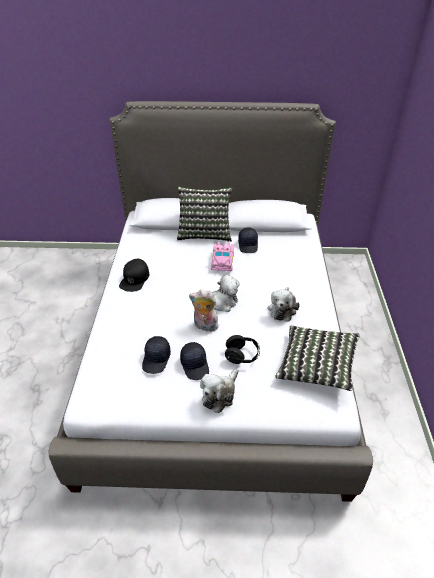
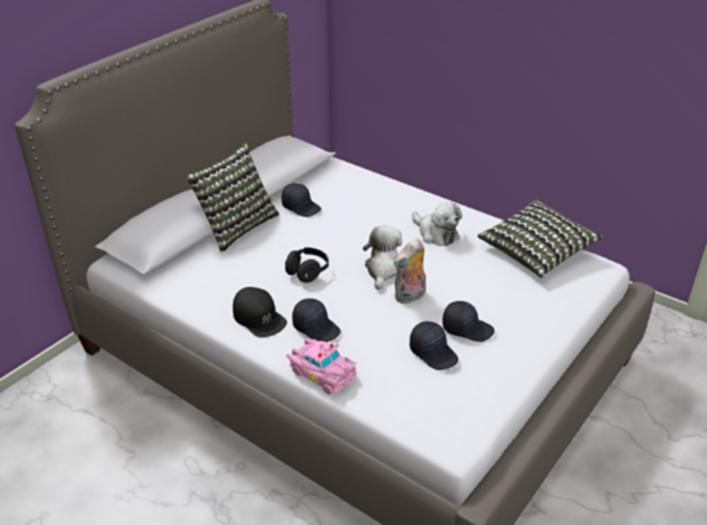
camera: 55 degrees left, 5 degrees down
plush toy [200,369,239,413] -> none
pink toy car [211,242,234,271] -> pink toy car moved to [286,338,357,395]
black headphones [225,335,260,364] -> black headphones moved to [285,247,329,283]
none -> black cap [292,298,341,342]

